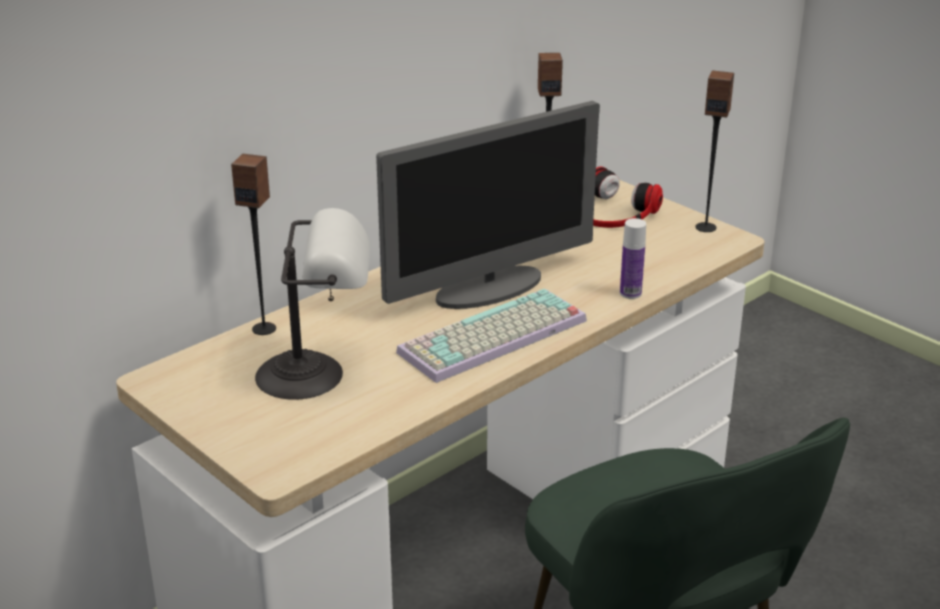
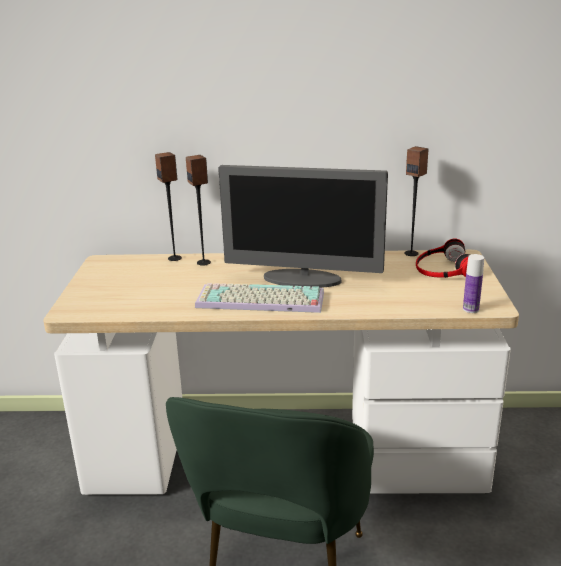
camera: 45 degrees right, 5 degrees down
table lamp [255,208,370,400] -> none
bottle [620,218,646,299] -> bottle moved to [463,254,484,313]
speaker [695,70,734,232] -> speaker moved to [186,155,211,266]

